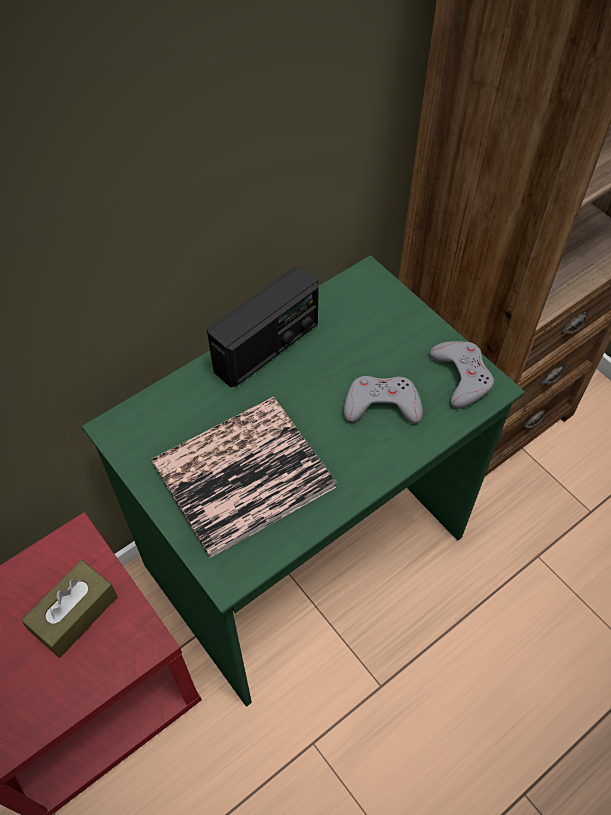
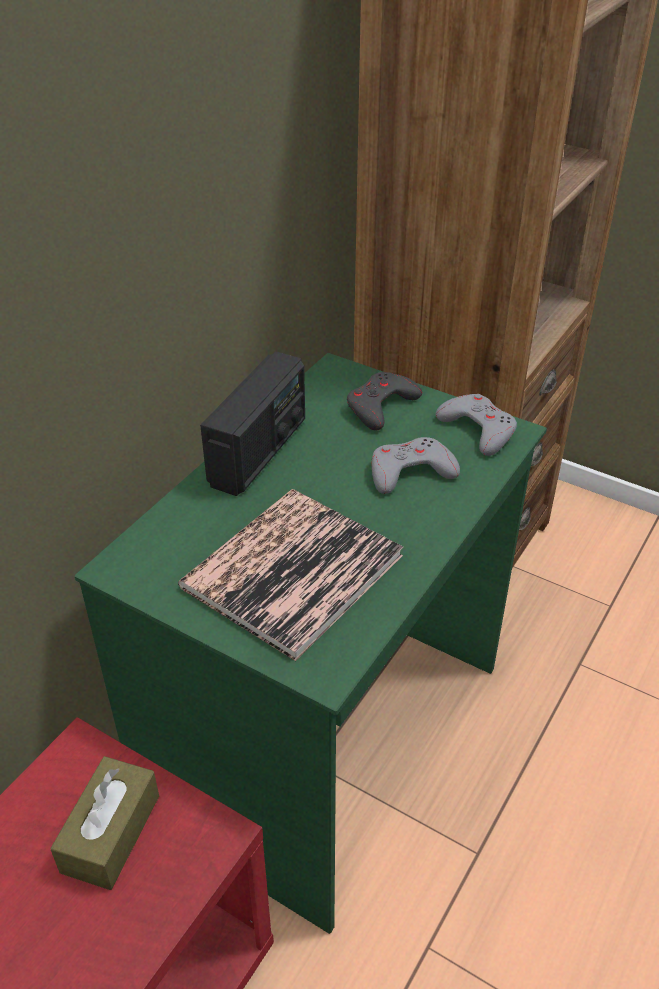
camera: 20 degrees left, 15 degrees down
none -> grey game controller [347,372,422,430]

